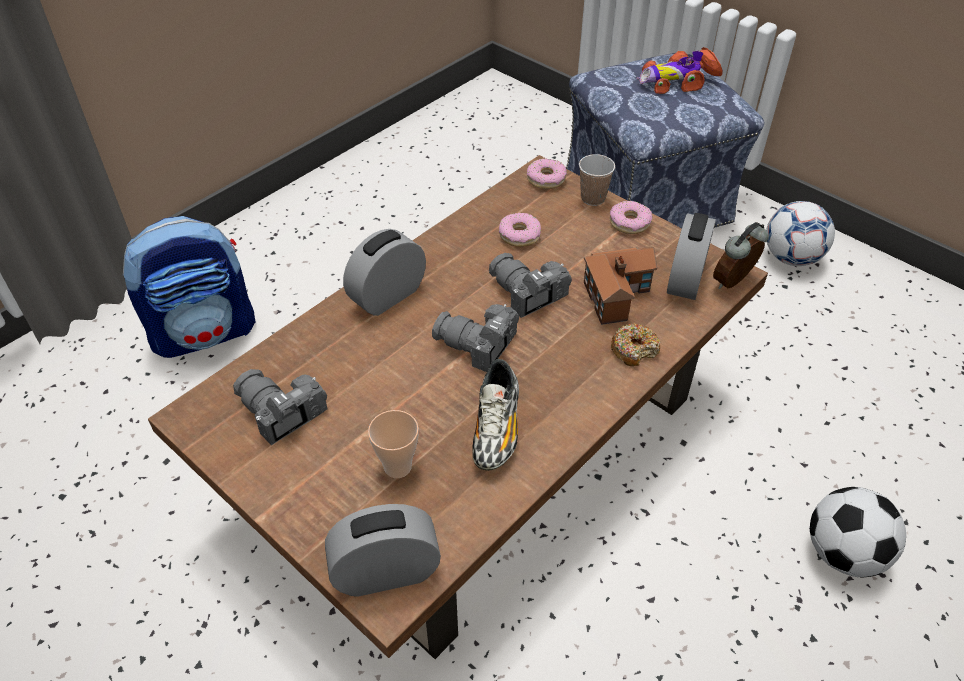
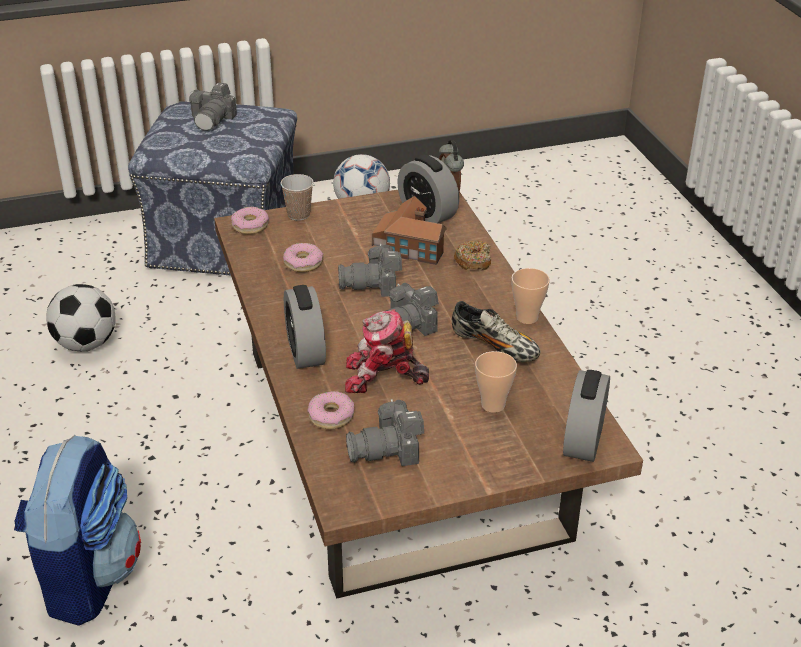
camera: 60 degrees left, 10 degrees down
donut [610,201,653,234] -> donut moved to [307,391,354,429]
toy car [637,47,723,94] -> camera [189,83,237,131]
football [810,487,906,577] -> football moved to [46,284,116,351]
none -> toy robot [345,309,429,393]
none -> cup [511,268,550,324]

